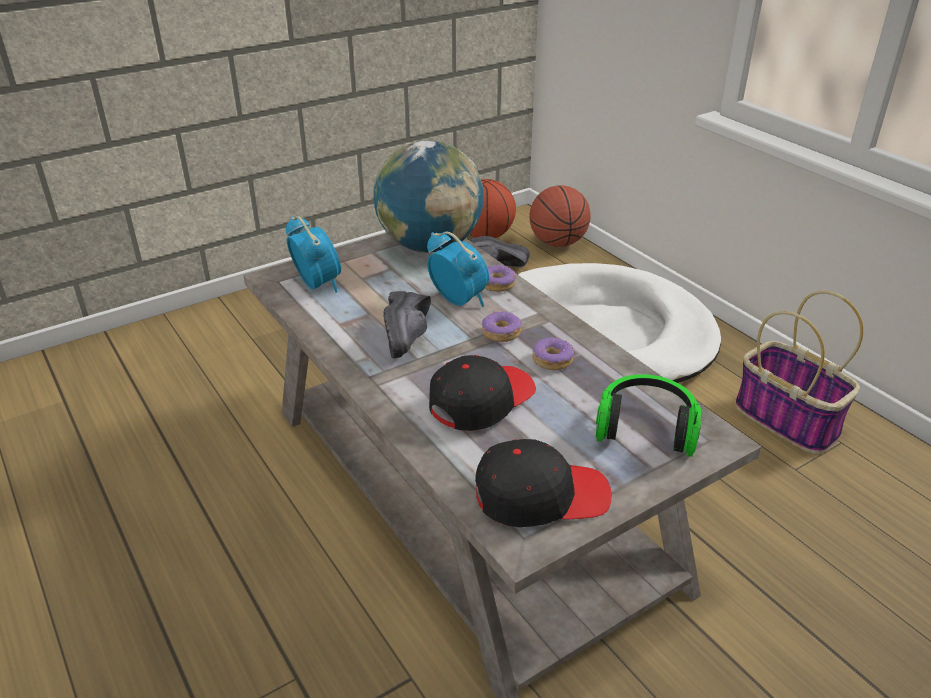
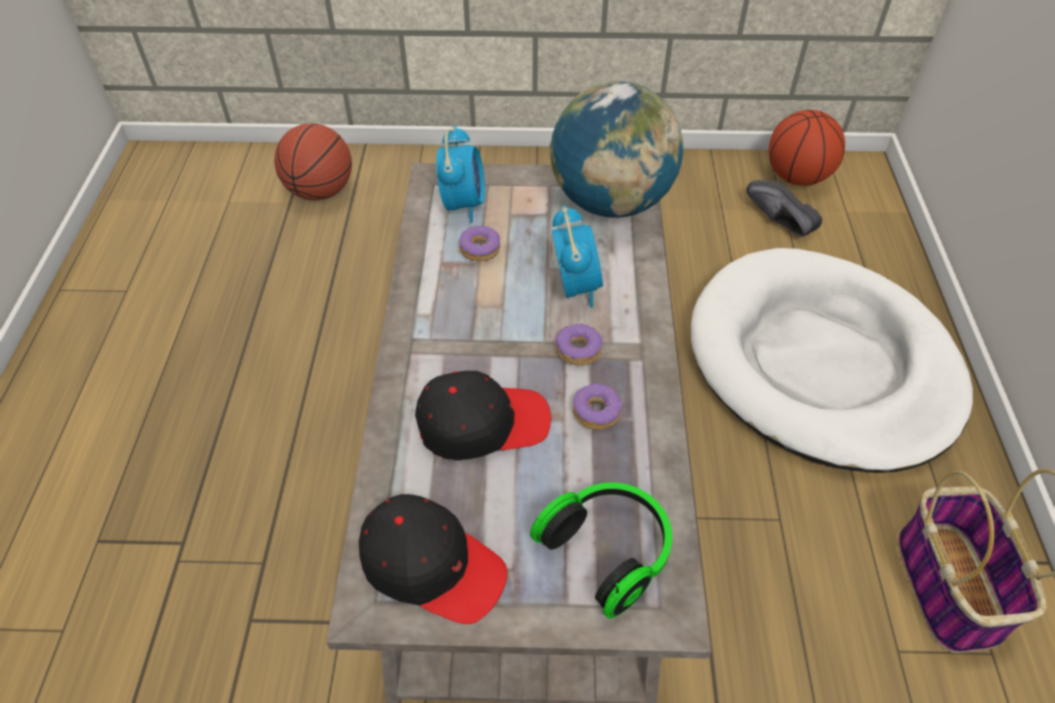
camera: 35 degrees right, 15 degrees up
black shoe [384,291,431,359] -> none
donut [485,265,517,292] -> donut moved to [459,226,500,261]
basketball [529,185,591,247] -> basketball moved to [274,123,352,200]

